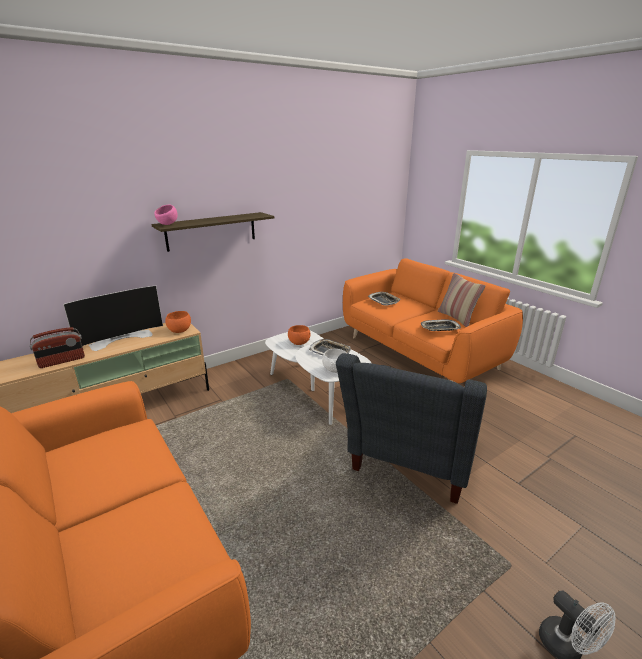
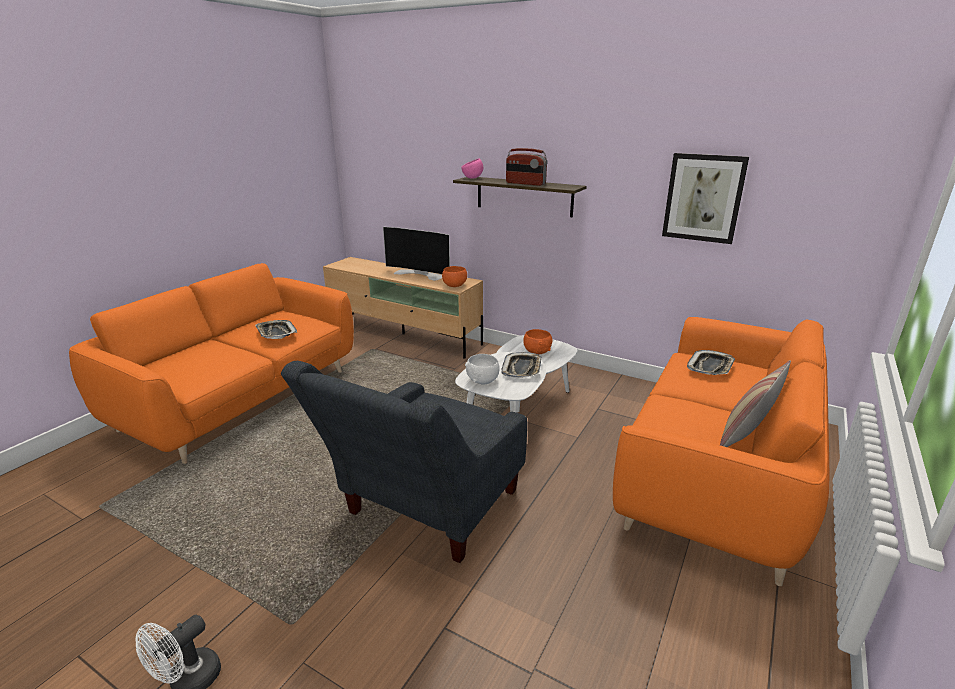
camera: 65 degrees right, 0 degrees up
radio [29,327,85,368] -> radio moved to [506,148,548,186]
grey armchair [336,353,487,504] -> grey armchair turned 60 degrees counterclockwise [281,361,527,563]
tray [421,319,461,331] -> tray moved to [255,320,297,339]
none -> picture [662,153,749,244]

